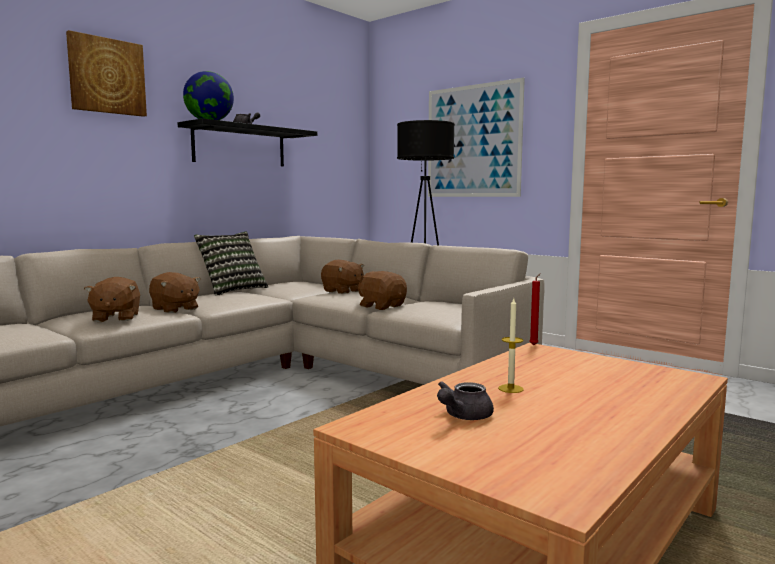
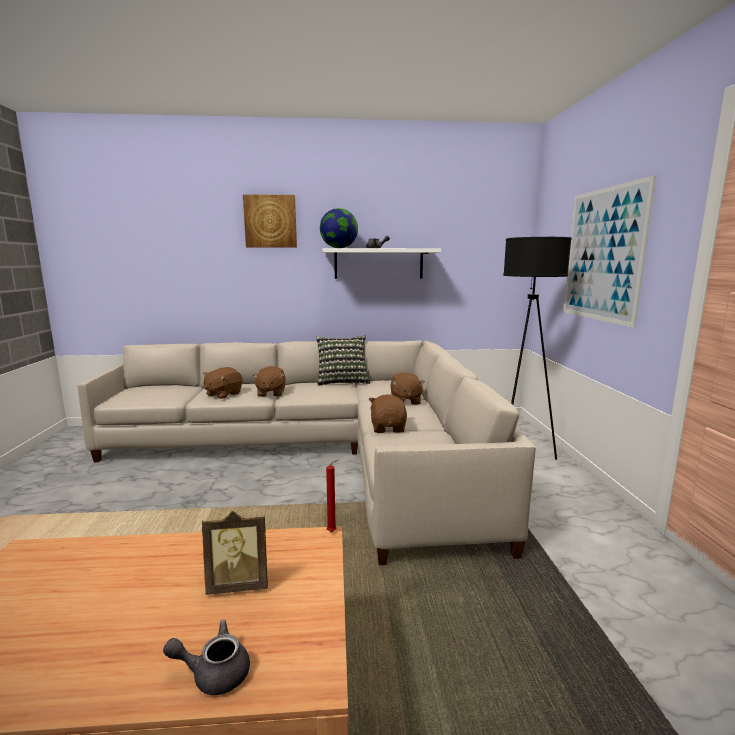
camera: 45 degrees right, 5 degrees up
black shelf [178,118,317,166] -> white shelf [323,248,441,279]
grey teapot [437,381,494,420] -> grey teapot moved to [163,620,250,695]
candle [498,298,524,393] -> none
none -> picture frame [202,511,268,595]

